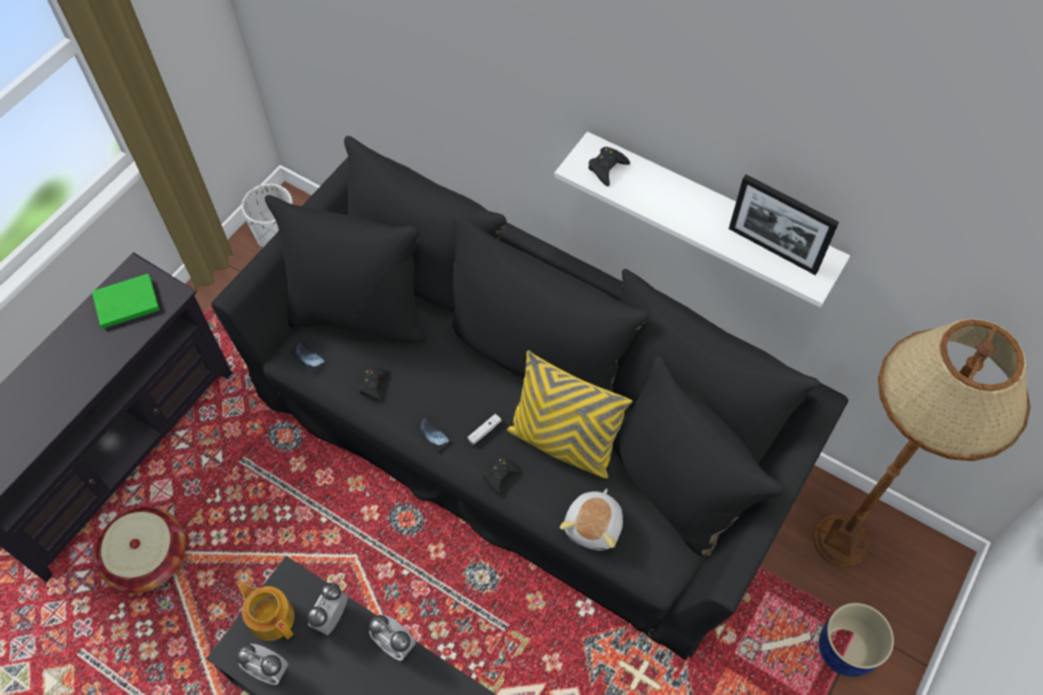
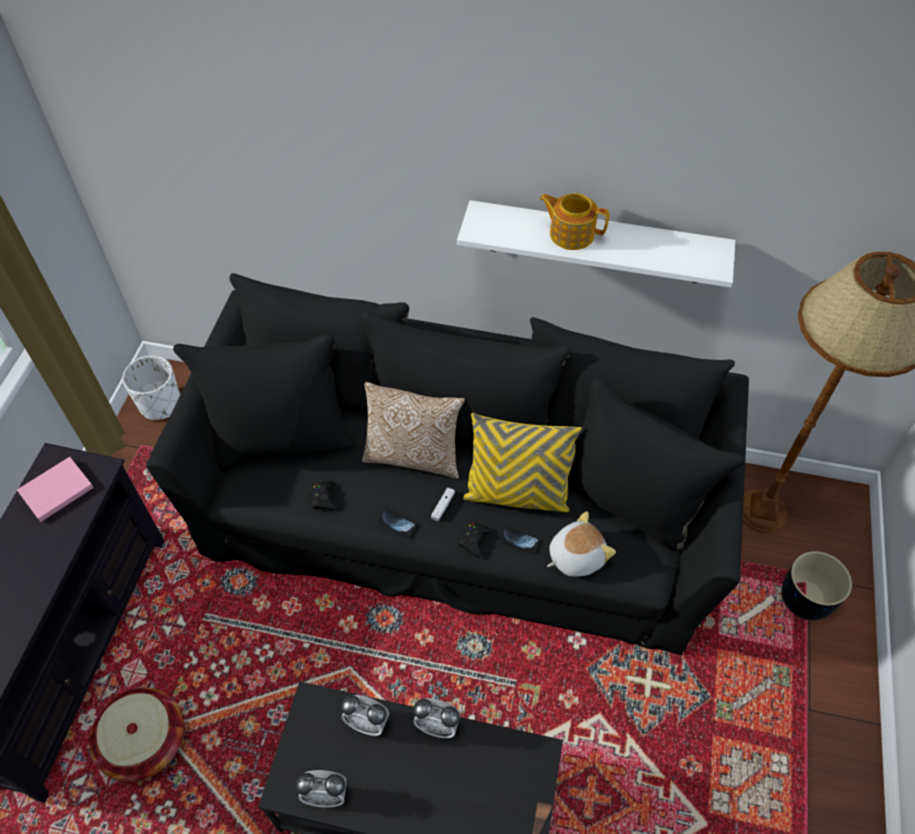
camera: 20 degrees left, 5 degrees down
green book [92,274,160,329] -> pink book [17,457,94,522]
teapot [238,582,294,641] -> teapot moved to [539,193,609,250]
phone [290,340,326,373] -> phone moved to [499,526,539,554]
alarm clock [307,583,348,635] -> alarm clock turned 75 degrees counterclockwise [341,695,390,736]
plush toy [560,488,623,550] -> plush toy turned 120 degrees counterclockwise [547,511,616,577]
black game controller [588,147,630,186] -> none
picture frame [729,174,839,275] -> none
blue planter [819,603,894,677] -> black planter [782,551,852,620]
none -> pillow [362,382,465,479]

